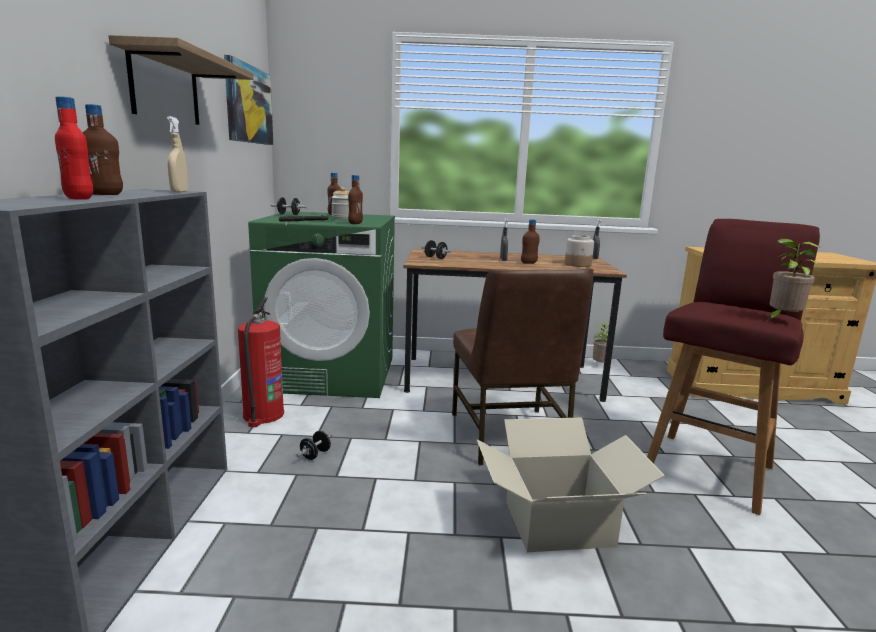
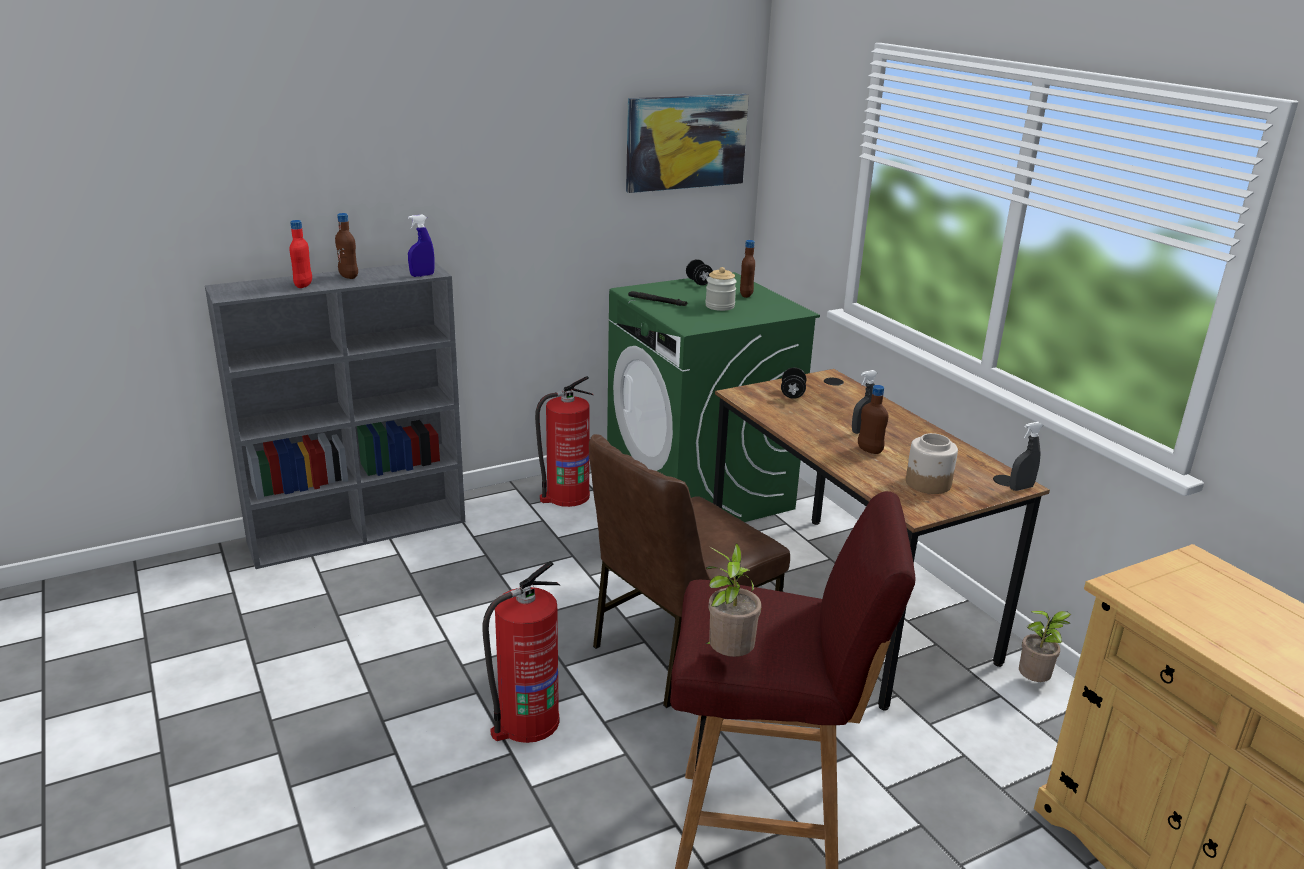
camera: 60 degrees right, 10 degrees up
shelf [109,35,254,125] -> none
beige spray bottle [167,116,188,192] -> blue spray bottle [408,215,435,277]
black dumbbell [297,431,332,460] -> none
brown bottle [348,175,363,224] -> none
cardboard box [477,418,665,552] -> fire extinguisher [483,561,560,743]

